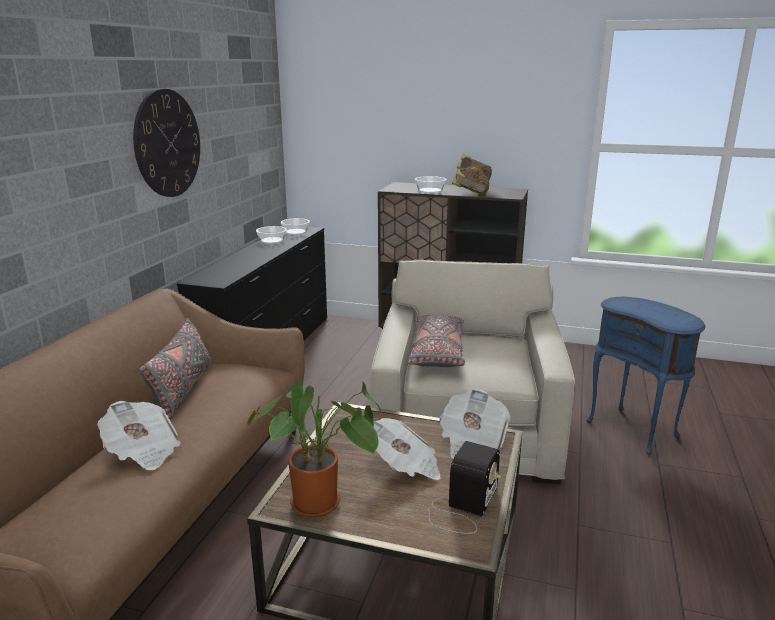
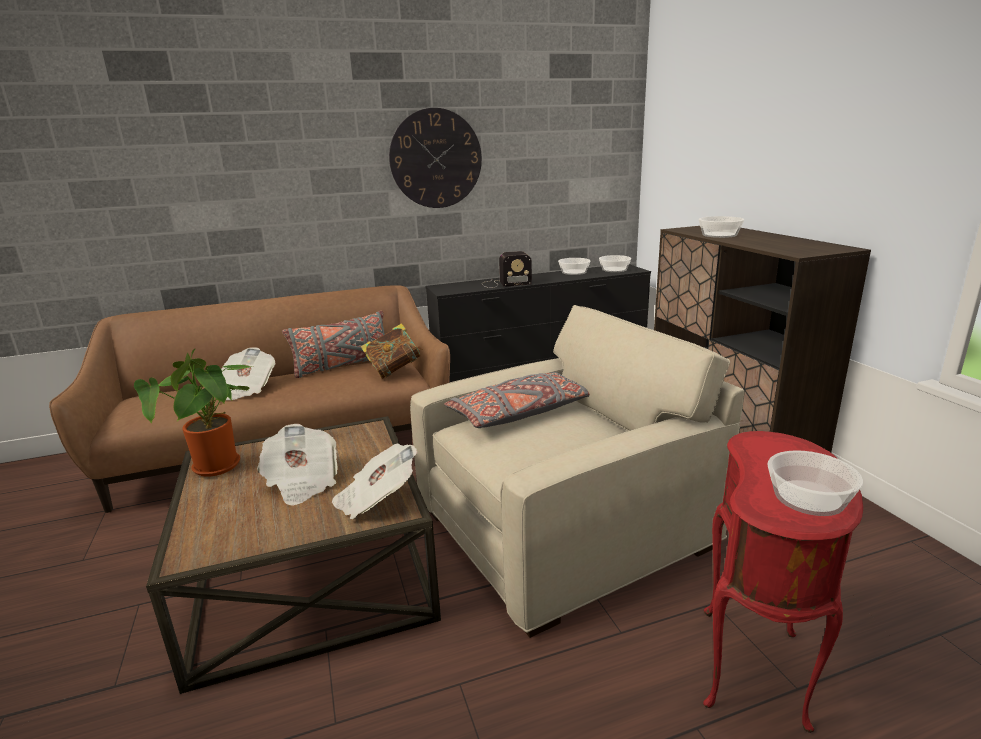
camera: 55 degrees right, 0 degrees up
radio [419,441,502,534] -> radio moved to [483,251,532,288]
book [452,154,492,195] -> book moved to [361,323,423,379]
blue side table [586,297,706,455] -> red side table [703,431,863,733]
none -> bowl [767,450,863,516]

